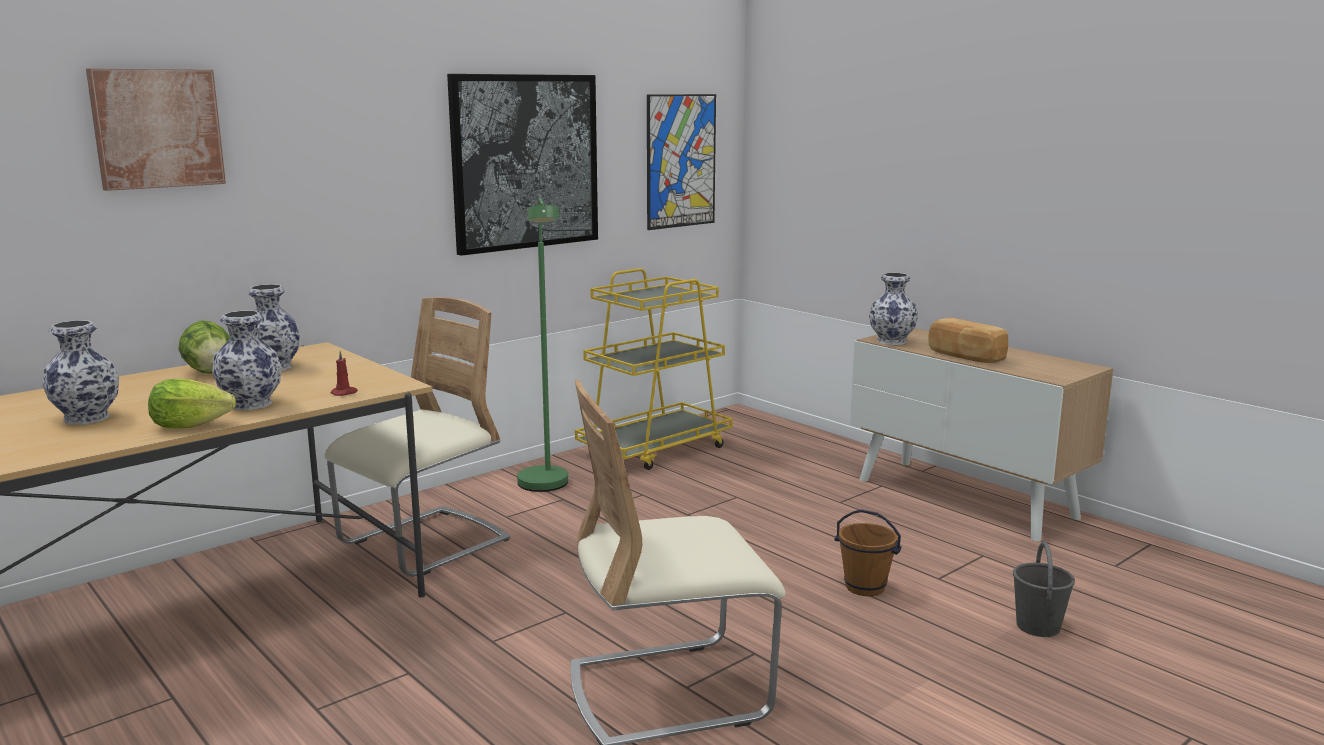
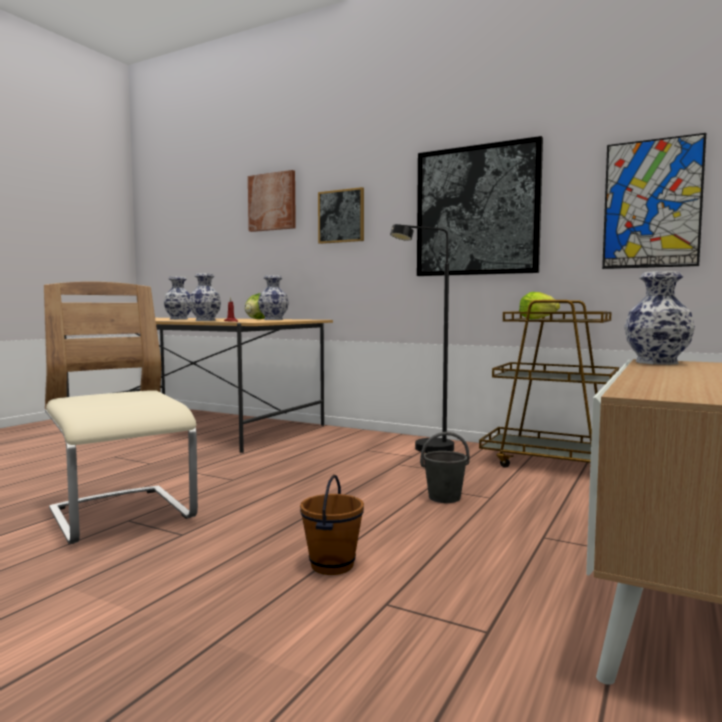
camera: 70 degrees right, 10 degrees down
lettuce [148,378,236,428] -> lettuce moved to [519,292,560,319]
beige chair [325,297,510,576] -> none
green floor lamp [517,198,568,492] -> black floor lamp [390,224,454,453]
yellow cart [575,268,733,470] -> brown cart [479,300,619,468]
bread [929,317,1008,363] -> none
grey bucket [1013,541,1075,637] -> grey bucket moved to [420,432,470,503]
none -> picture [318,187,364,244]

